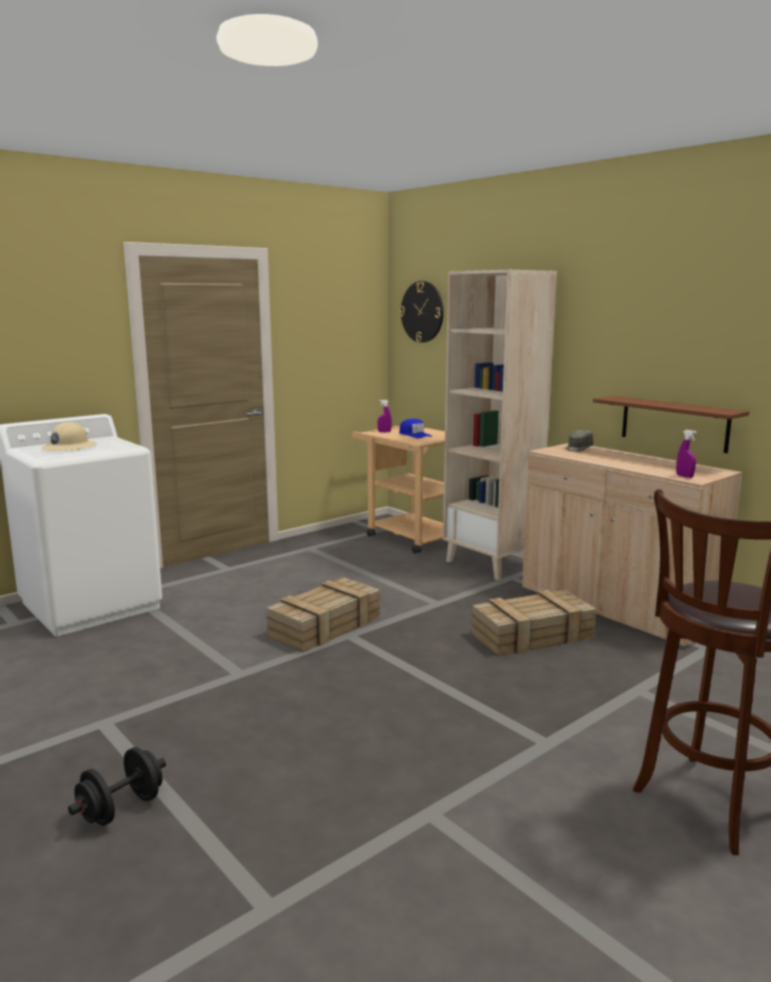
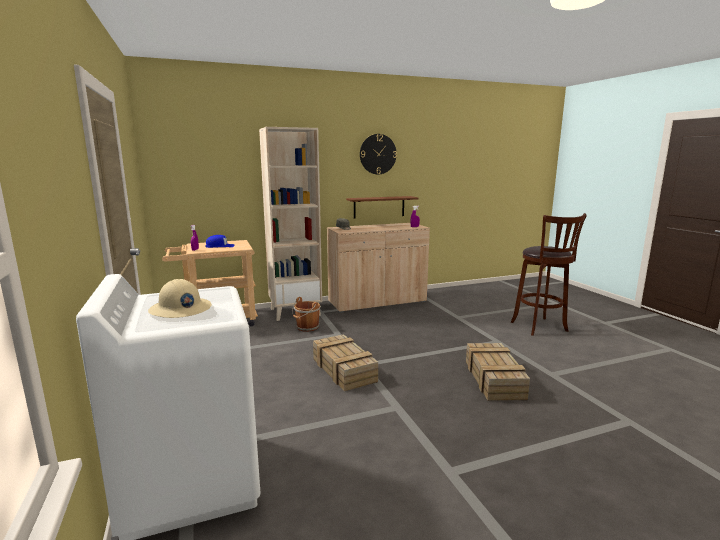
camera: 70 degrees left, 0 degrees up
black dumbbell [68,747,166,826] -> none
wall clock [400,281,444,343] -> wall clock moved to [360,134,397,174]
crate [472,590,596,656] -> crate moved to [466,343,530,401]
none -> brown bucket [292,297,321,332]

